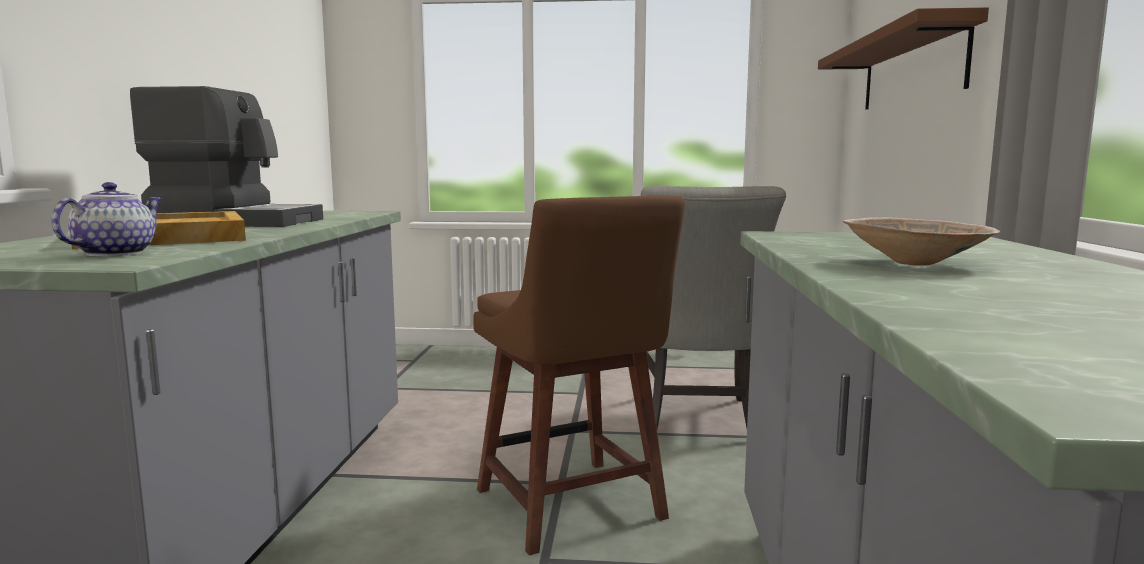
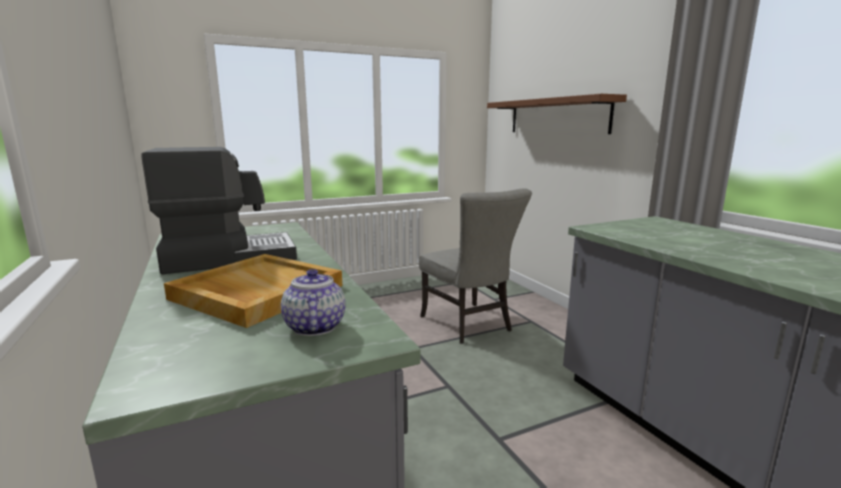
camera: 30 degrees left, 5 degrees up
brown stool [474,196,685,555] -> none
beige bowl [843,217,1000,266] -> none

